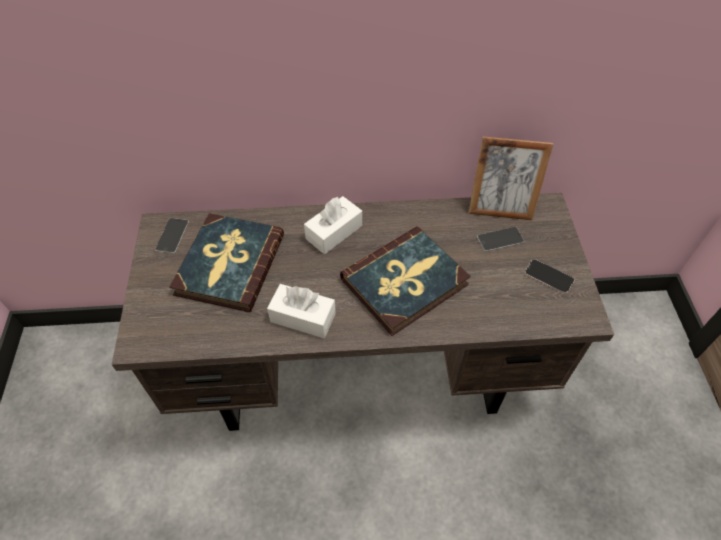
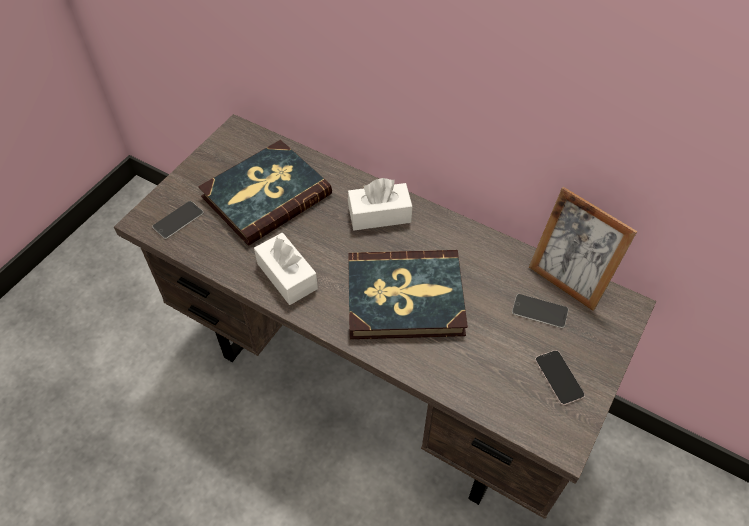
camera: 35 degrees right, 0 degrees up
phone [155,218,189,253] -> phone moved to [152,201,204,239]

